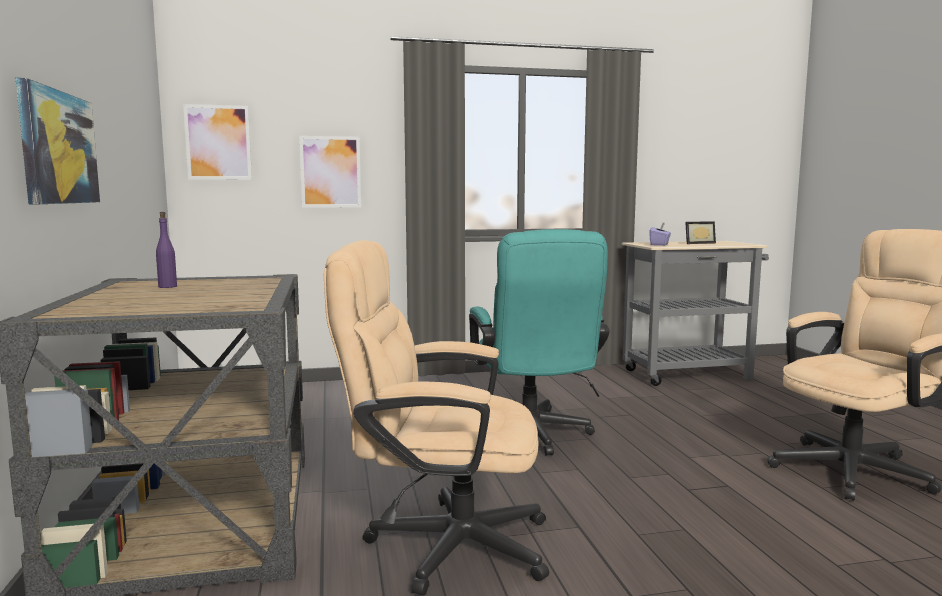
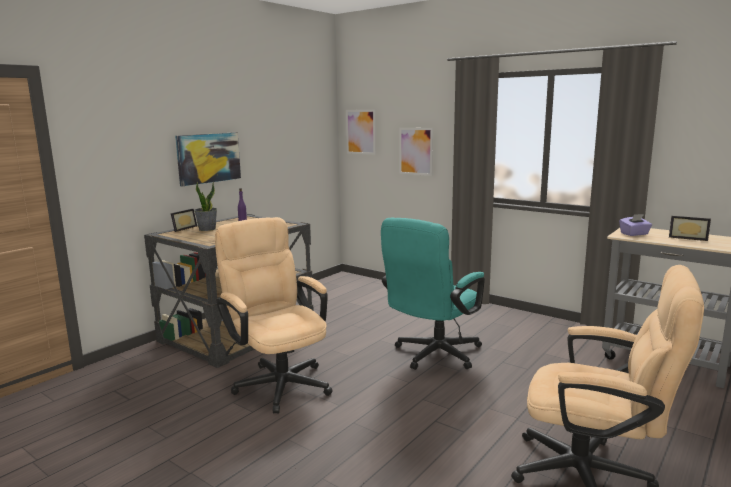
camera: 50 degrees right, 5 degrees up
none -> picture frame [171,208,197,232]
none -> potted plant [194,182,217,231]

